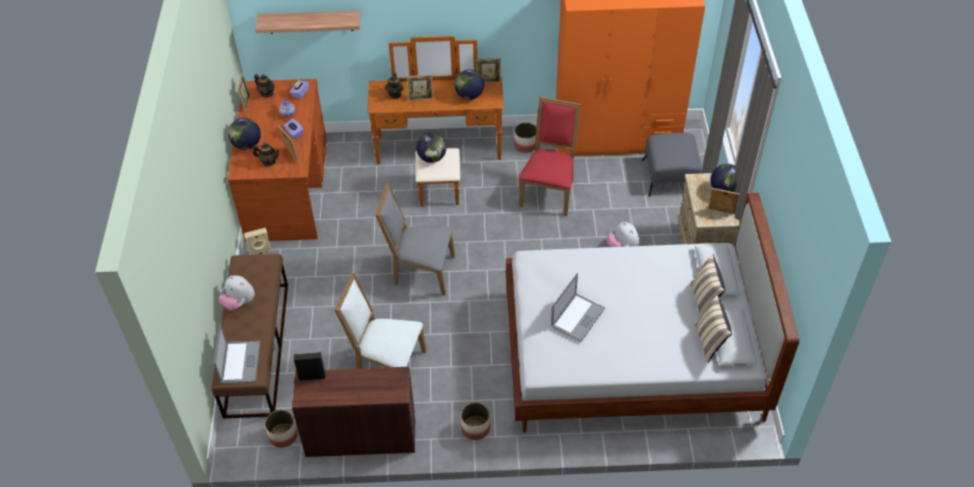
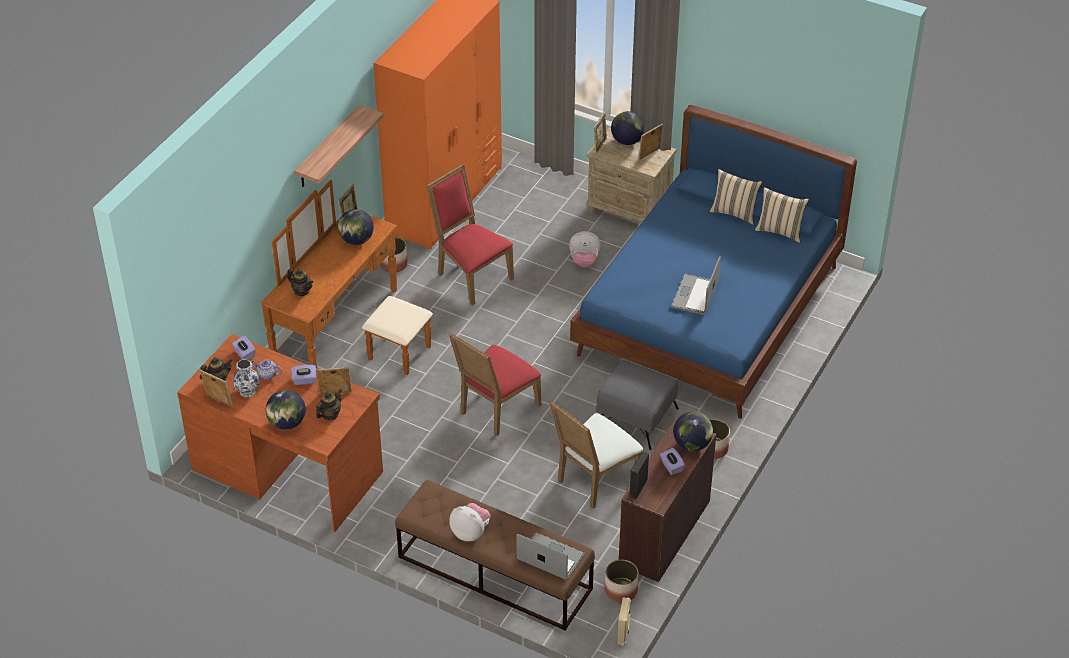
camera: 60 degrees left, 5 degrees down
plush toy [219,275,255,311] -> plush toy turned 120 degrees counterclockwise [449,503,490,541]
beige speaker [244,228,272,255] -> beige speaker moved to [617,598,631,646]
shelf [255,11,361,34] -> shelf moved to [294,105,384,187]
grey chair [376,182,455,295] -> red chair [449,333,541,436]
picture frame [407,75,433,101] -> picture frame moved to [594,112,607,154]
globe [416,132,446,163] -> globe moved to [673,411,713,451]
white bed [506,193,799,433] -> blue bed [570,105,857,419]
laptop [551,273,605,342] -> laptop turned 135 degrees counterclockwise [671,256,721,315]
grey ottoman [642,133,702,197] -> grey ottoman moved to [596,360,679,450]
none -> vase [234,359,259,397]
none -> purple tissue box [660,448,685,475]

